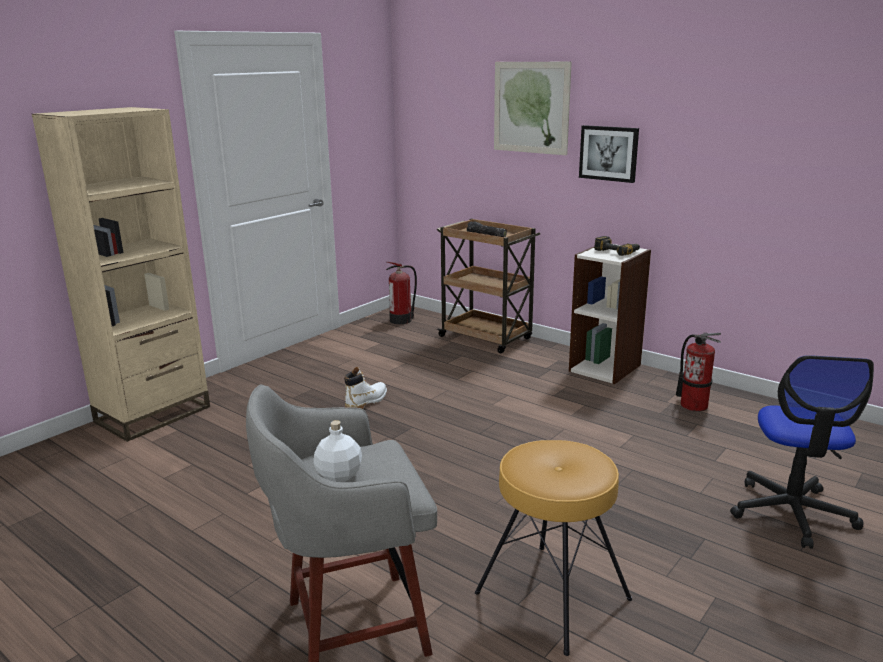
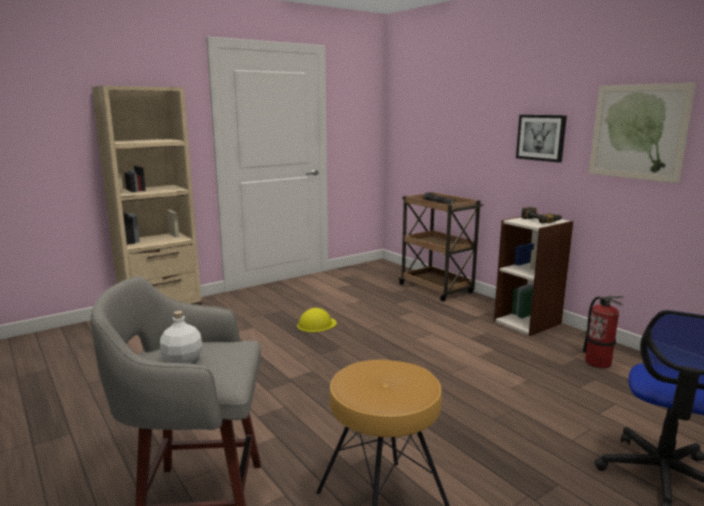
camera: 15 degrees right, 5 degrees down
white boot [344,367,387,409] -> yellow hard hat [297,308,337,332]
fire extinguisher [386,262,417,324] -> none
picture [494,62,572,155] -> picture moved to [589,83,696,183]

